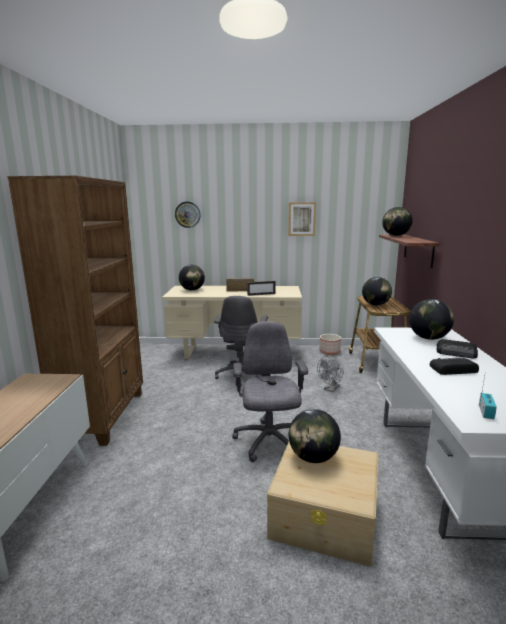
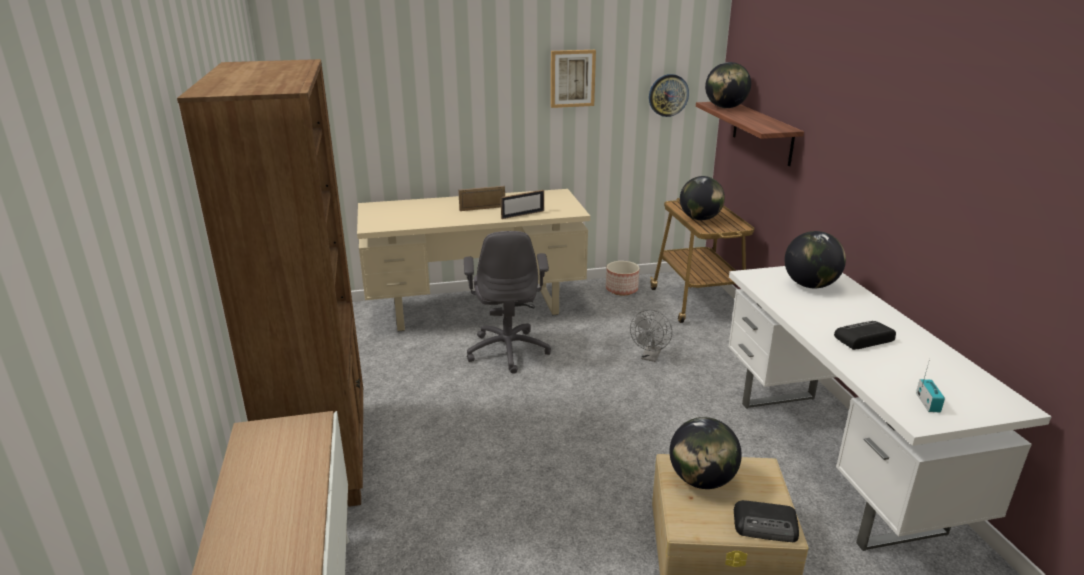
camera: 15 degrees left, 10 degrees up
wall clock [175,202,201,228] -> wall clock moved to [649,74,689,117]
globe [179,265,205,290] -> none
grey office chair [232,321,308,462] -> none
radio [436,339,478,359] -> radio moved to [734,500,799,542]

